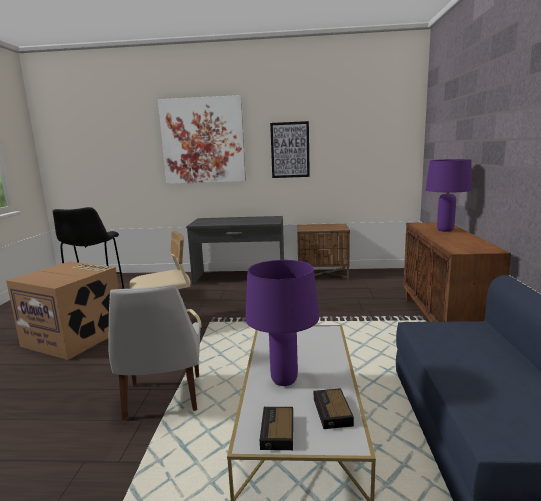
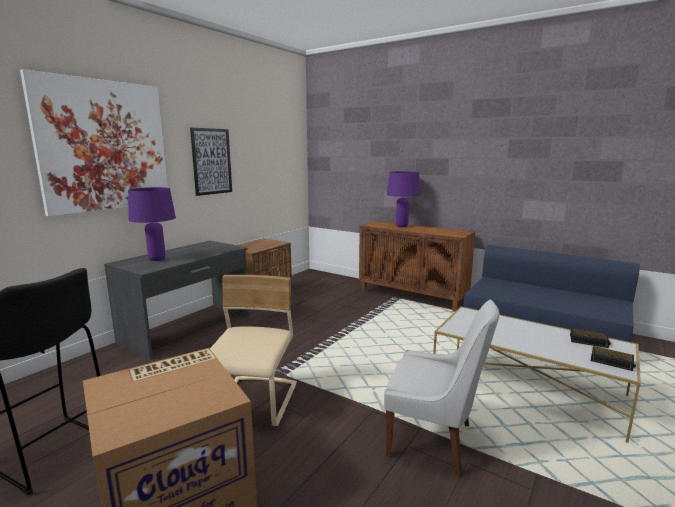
camera: 60 degrees left, 0 degrees up
purple table lamp [245,260,319,386] -> purple table lamp moved to [128,187,176,261]

